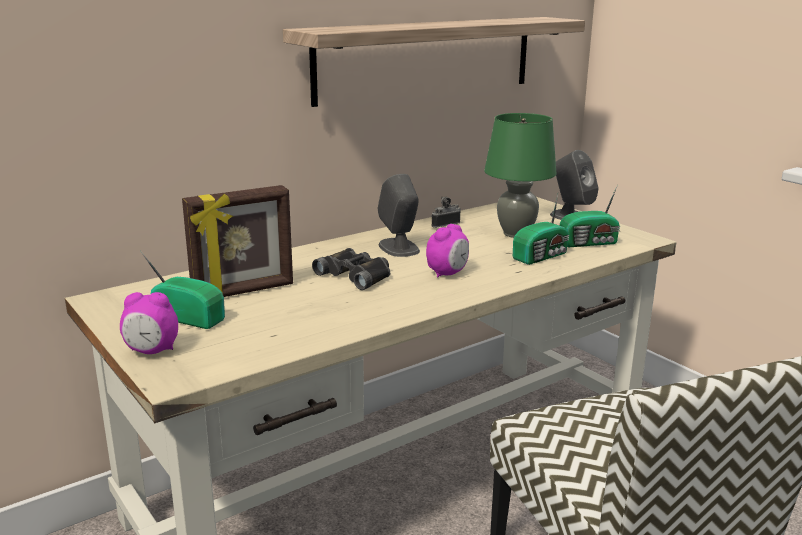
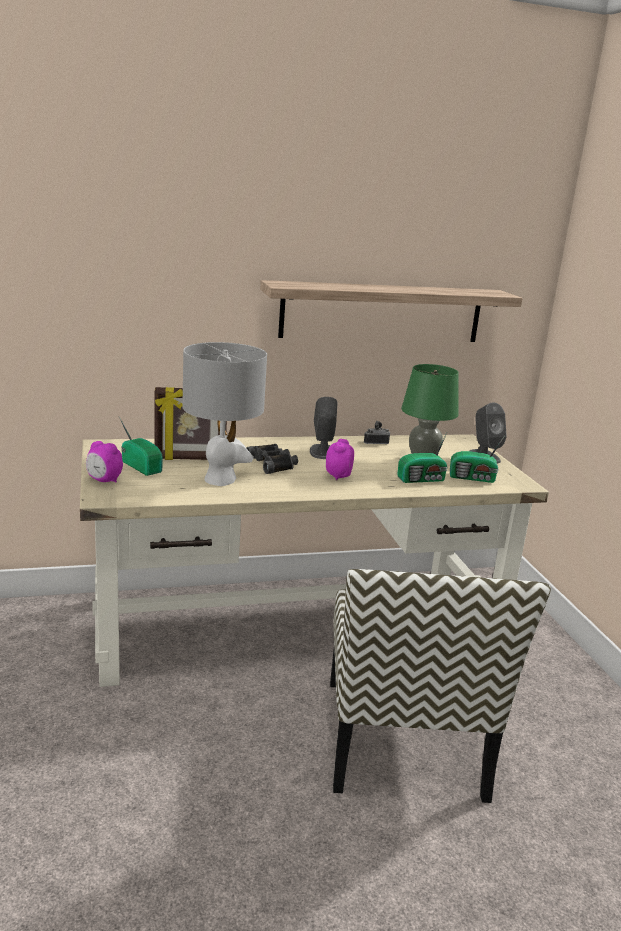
camera: 20 degrees right, 0 degrees up
alarm clock [426,224,469,277] -> alarm clock turned 135 degrees clockwise [326,439,354,480]
none -> grey table lamp [182,342,267,486]

